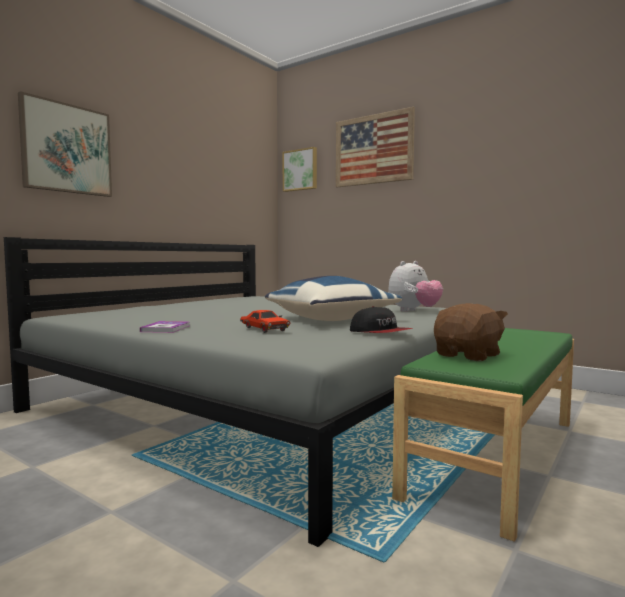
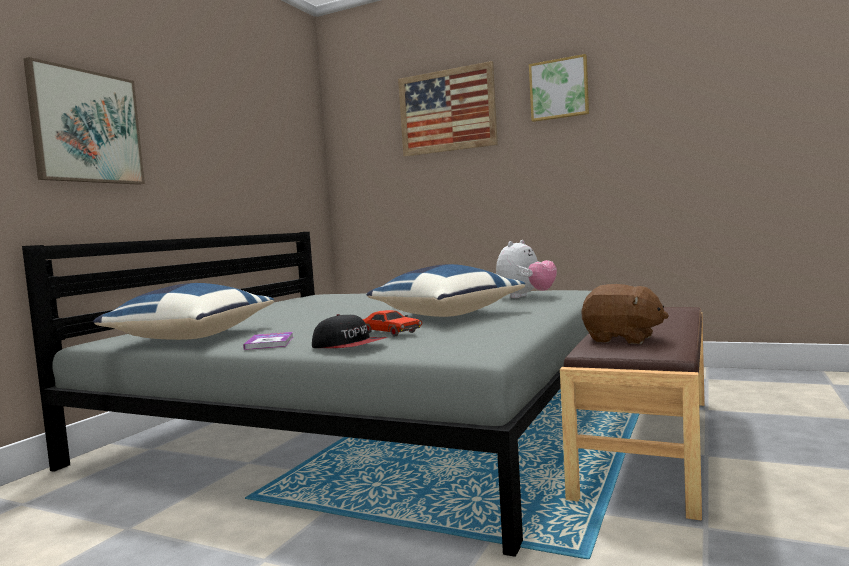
camera: 10 degrees left, 0 degrees up
picture [283,147,317,192] -> picture moved to [529,54,589,122]
cap [350,306,413,333] -> cap moved to [312,314,387,348]
green bench [392,328,574,542] -> brown bench [560,307,705,520]
brown plush toy [434,303,508,361] -> brown plush toy turned 90 degrees clockwise [581,284,669,344]
none -> blue pillow [93,283,274,340]

